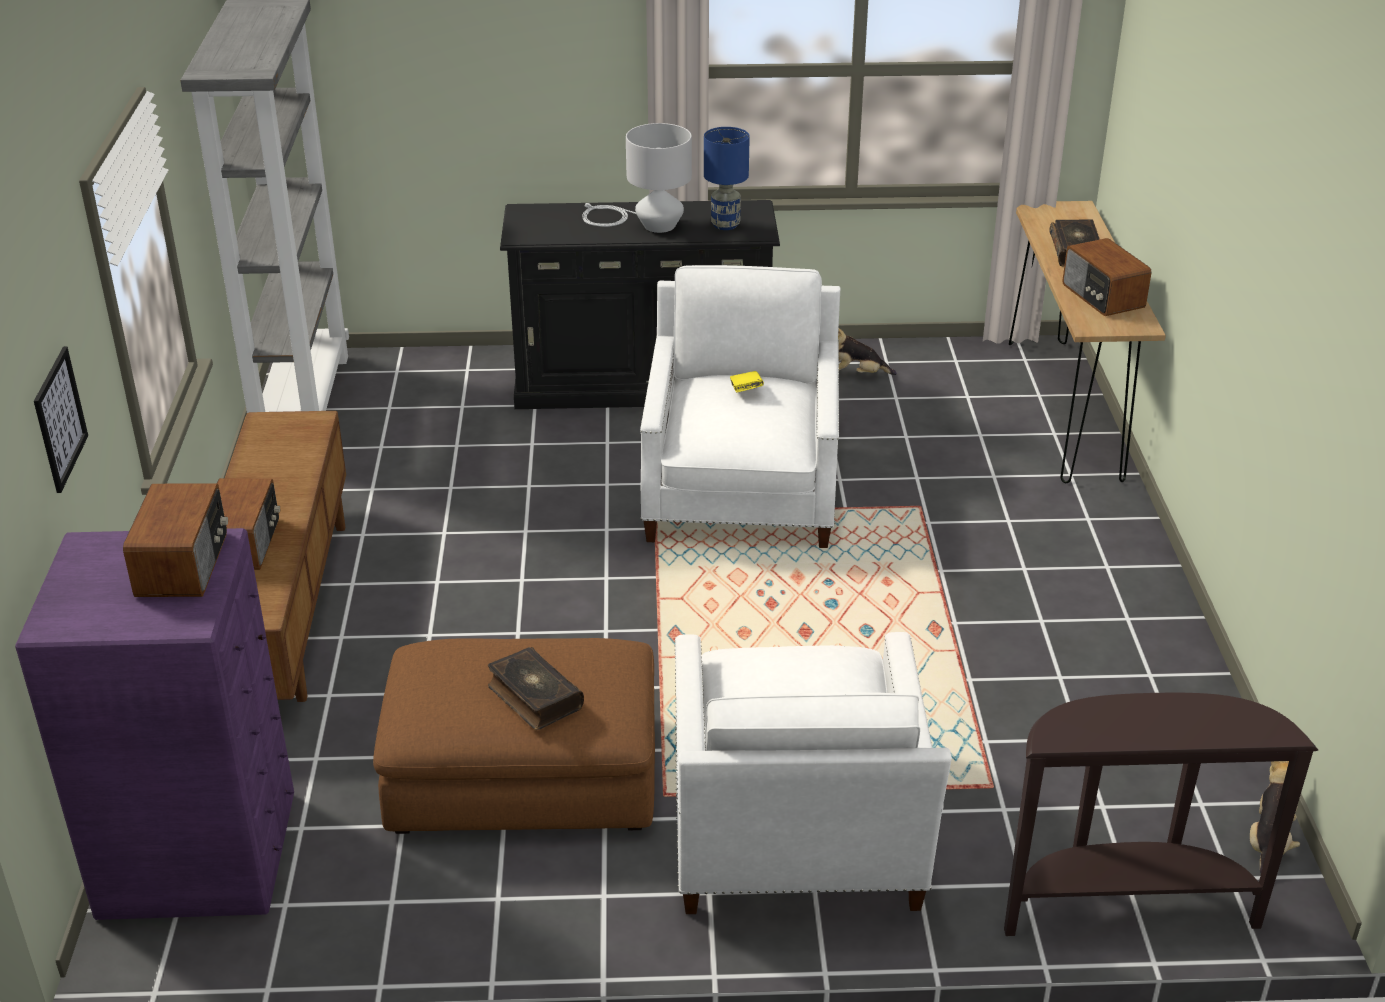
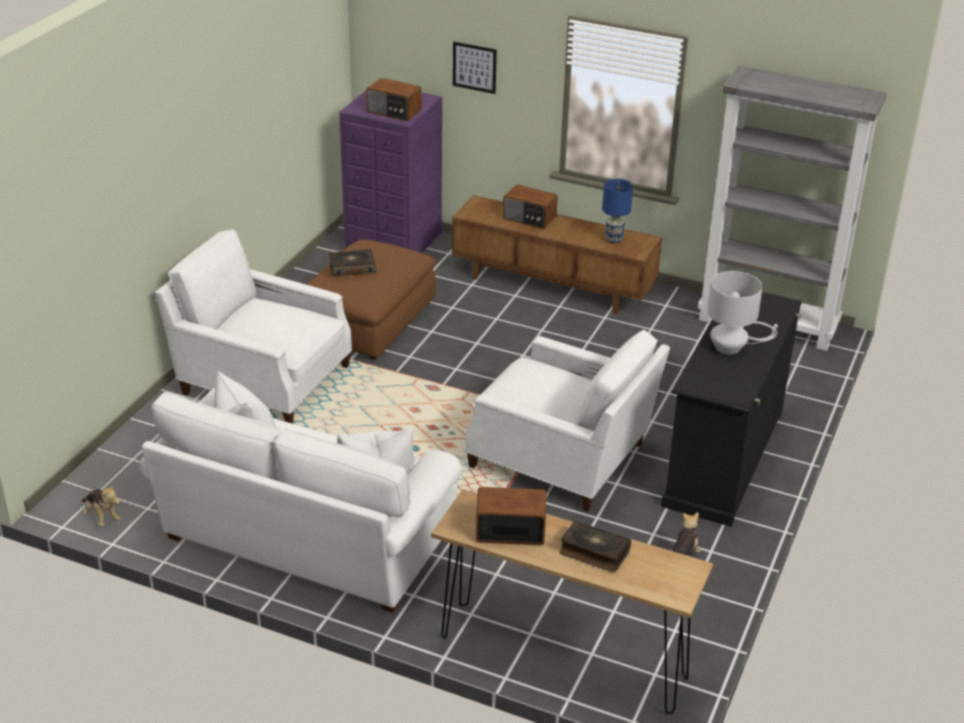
camera: 115 degrees right, 0 degrees up
blue table lamp [704,127,750,230] -> blue table lamp moved to [602,179,633,244]
yellow book [730,371,764,393] -> none
brown console table [1004,693,1318,936] -> none
none -> white sofa [140,371,462,613]

